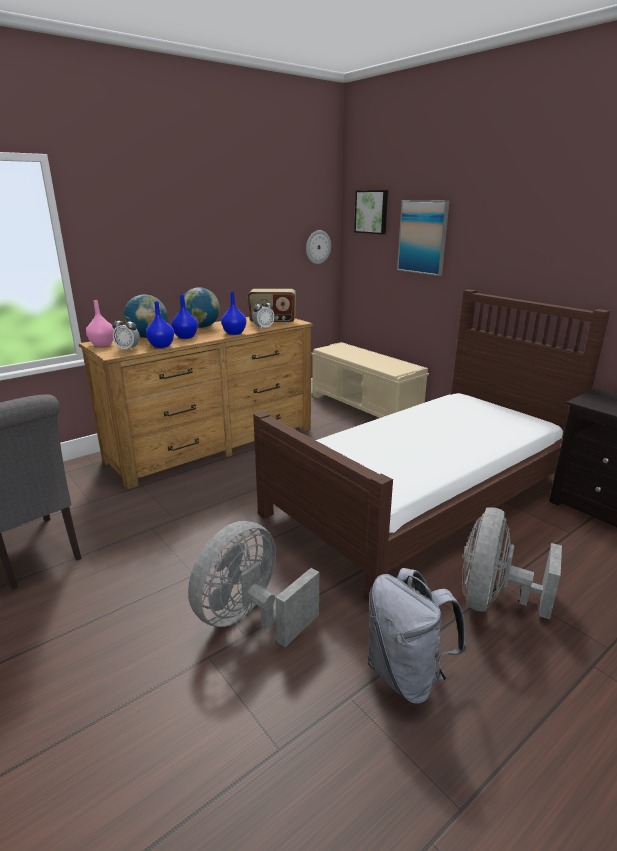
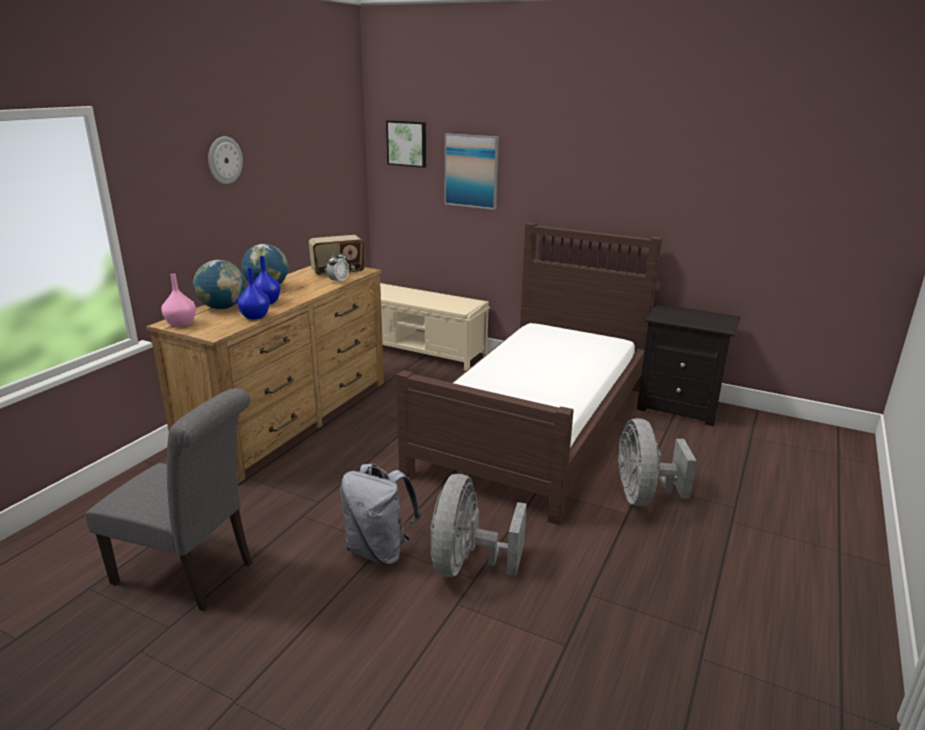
camera: 25 degrees left, 0 degrees up
alarm clock [112,316,140,351] -> none
blue vase [221,292,246,335] -> none
wall clock [306,230,331,264] -> wall clock moved to [208,136,243,184]
grey backpack [367,568,467,704] -> grey backpack moved to [340,463,421,565]

